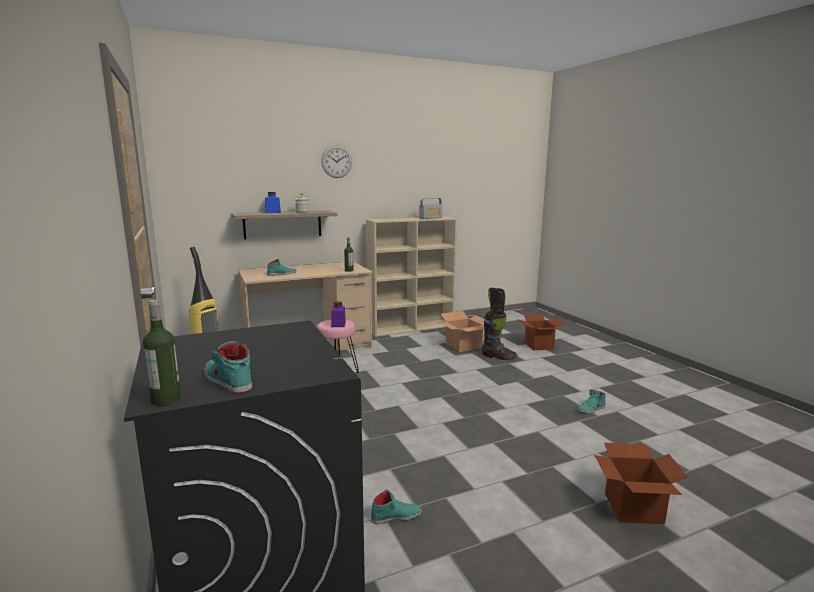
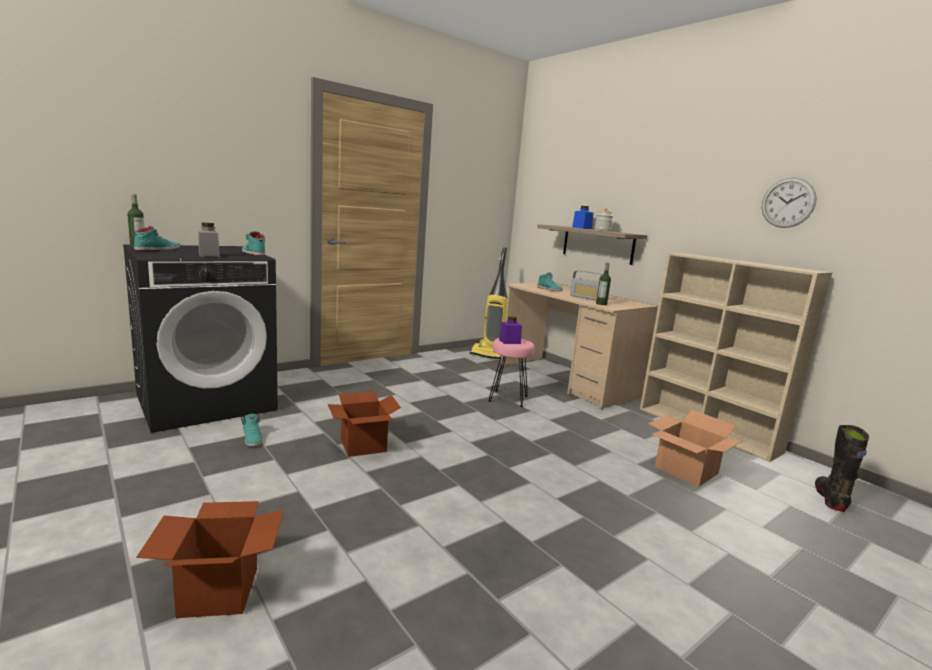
camera: 75 degrees right, 0 degrees up
wall clock [321,145,352,178] -> wall clock moved to [762,177,817,228]
radio [419,198,443,219] -> radio moved to [570,270,603,301]
black boot [482,310,517,360] -> none
cardboard box [517,315,565,350] -> cardboard box moved to [328,391,401,457]
turquoise shoe [577,389,606,413] -> turquoise shoe moved to [242,231,265,256]
none -> grey jar [198,223,220,257]

